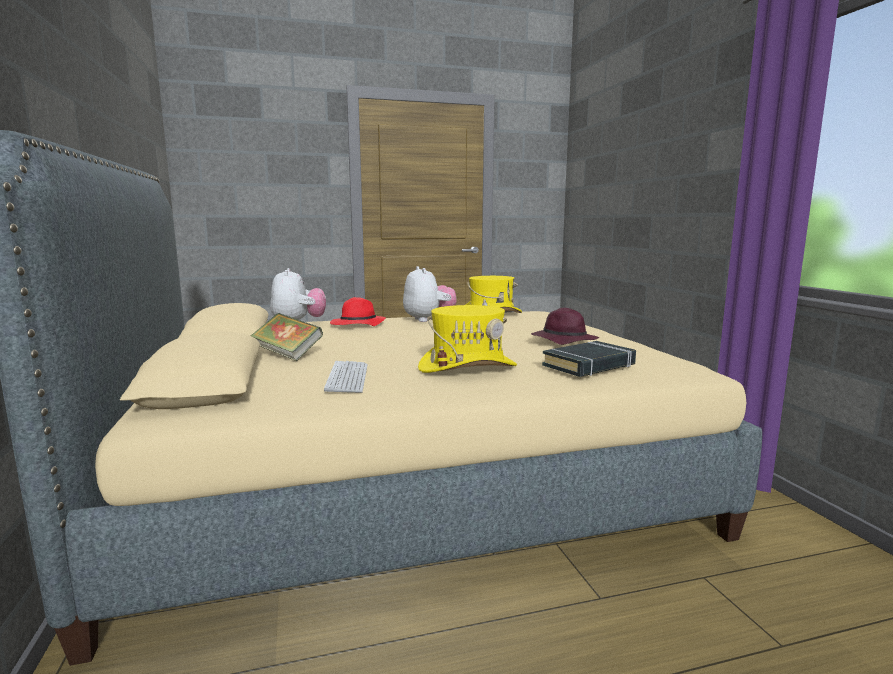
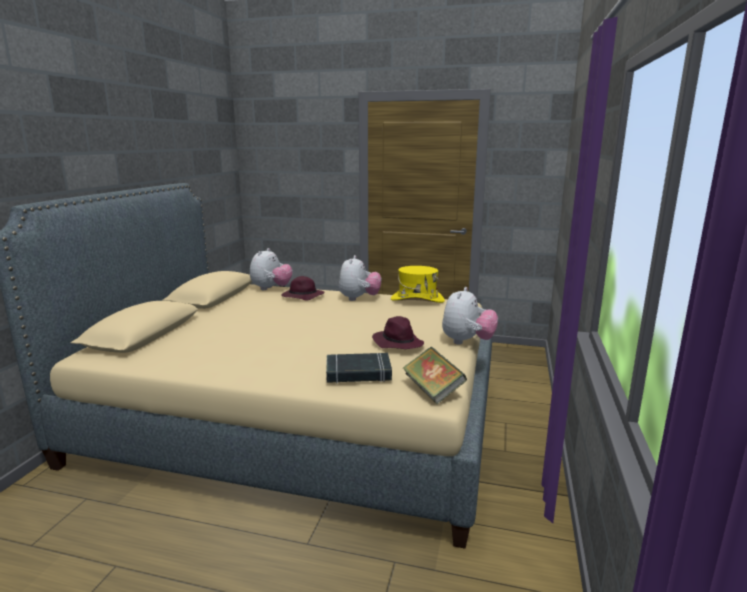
camera: 30 degrees right, 5 degrees up
book [251,313,323,361] -> book moved to [403,347,467,404]
keyboard [324,361,368,393] -> none
red hat [330,297,386,326] -> purple hat [281,276,324,301]
yellow hat [418,305,517,373] -> none
none -> plush toy [442,287,498,344]

